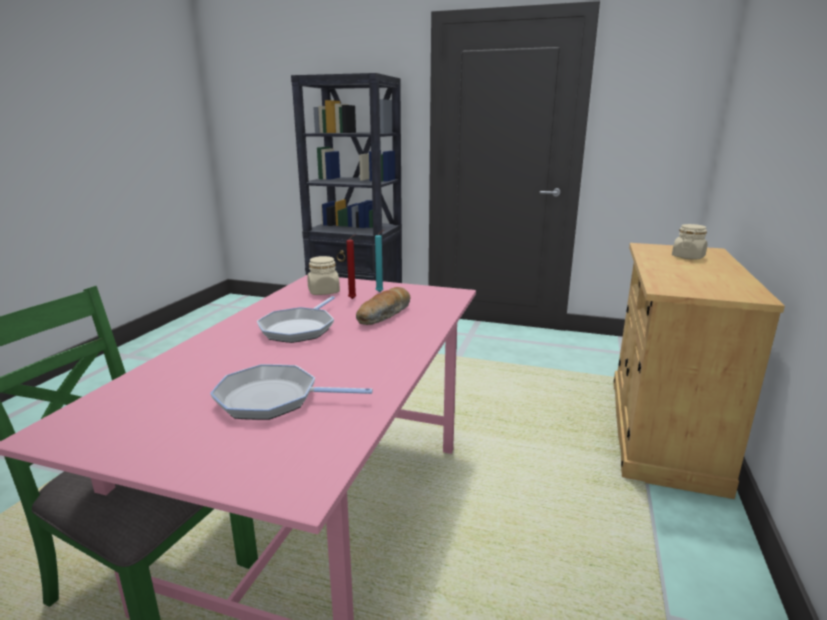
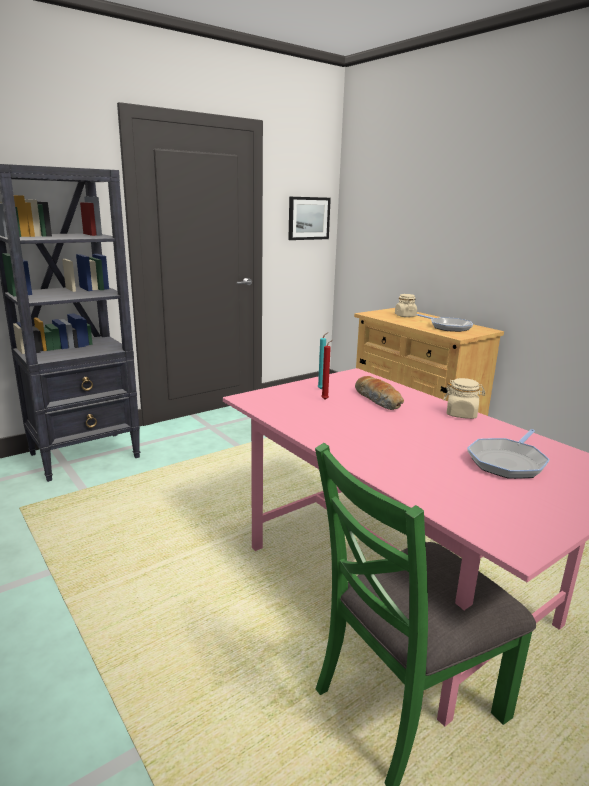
camera: 55 degrees left, 0 degrees up
frying pan [257,296,335,343] -> frying pan moved to [417,314,473,332]
beige jar [307,256,340,295] -> beige jar moved to [444,378,486,419]
none -> picture [288,197,331,240]

